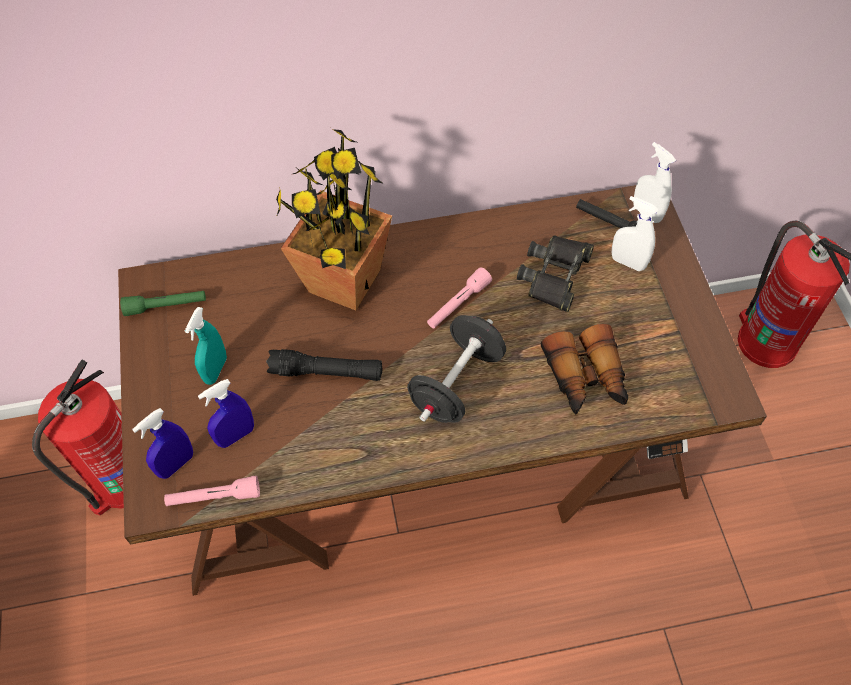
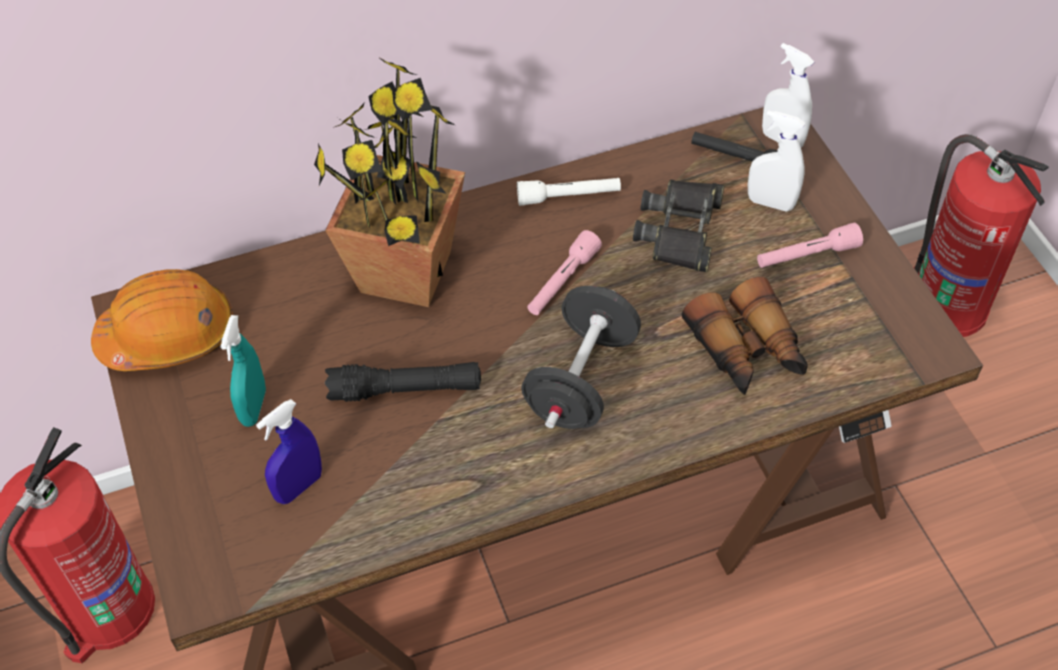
camera: 10 degrees left, 5 degrees down
green flashlight [120,291,206,316] -> orange hard hat [91,269,233,371]
blue spray bottle [132,408,193,479] -> none
pink flashlight [164,476,260,506] -> pink flashlight moved to [757,223,863,268]
none -> white flashlight [517,178,621,206]

